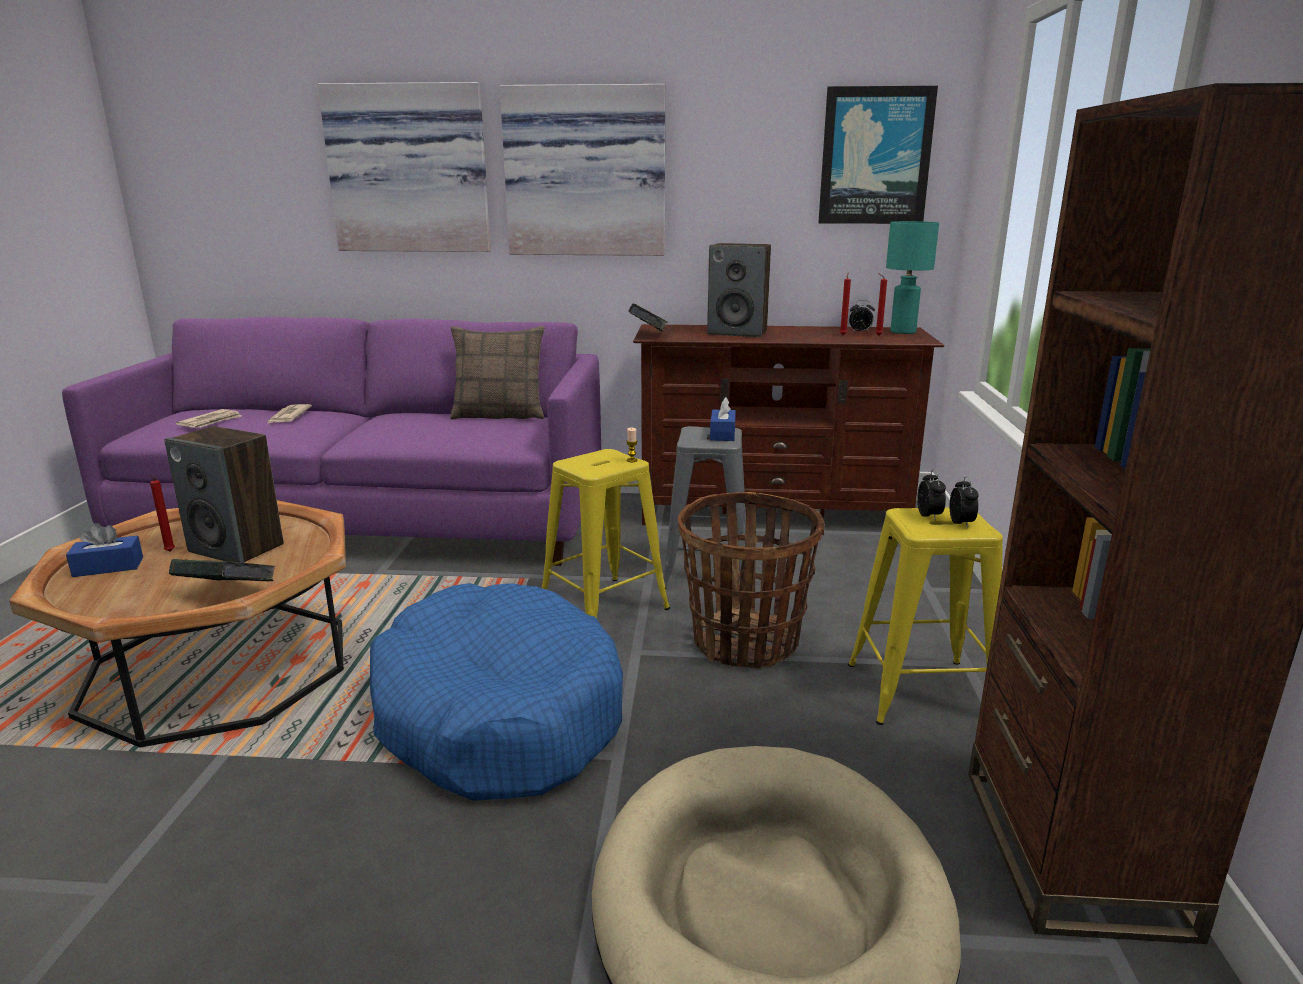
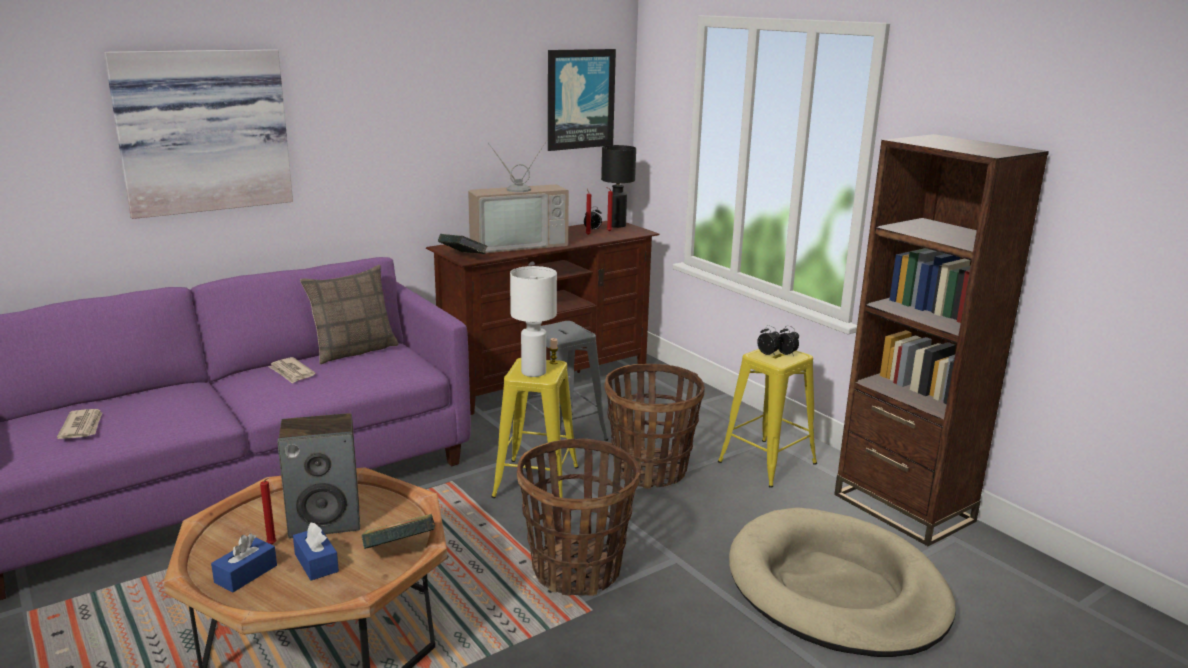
camera: 40 degrees left, 0 degrees up
newspaper [267,404,312,424] -> newspaper moved to [268,357,315,384]
blue dog bed [370,583,623,801] -> basket [517,439,640,596]
picture [500,84,665,256] -> none
speaker [707,243,771,337] -> television [468,140,569,253]
blue tissue box [710,397,736,441] -> blue tissue box moved to [293,523,339,580]
turquoise table lamp [886,221,939,334] -> black table lamp [601,145,636,228]
none -> white table lamp [510,266,557,377]

